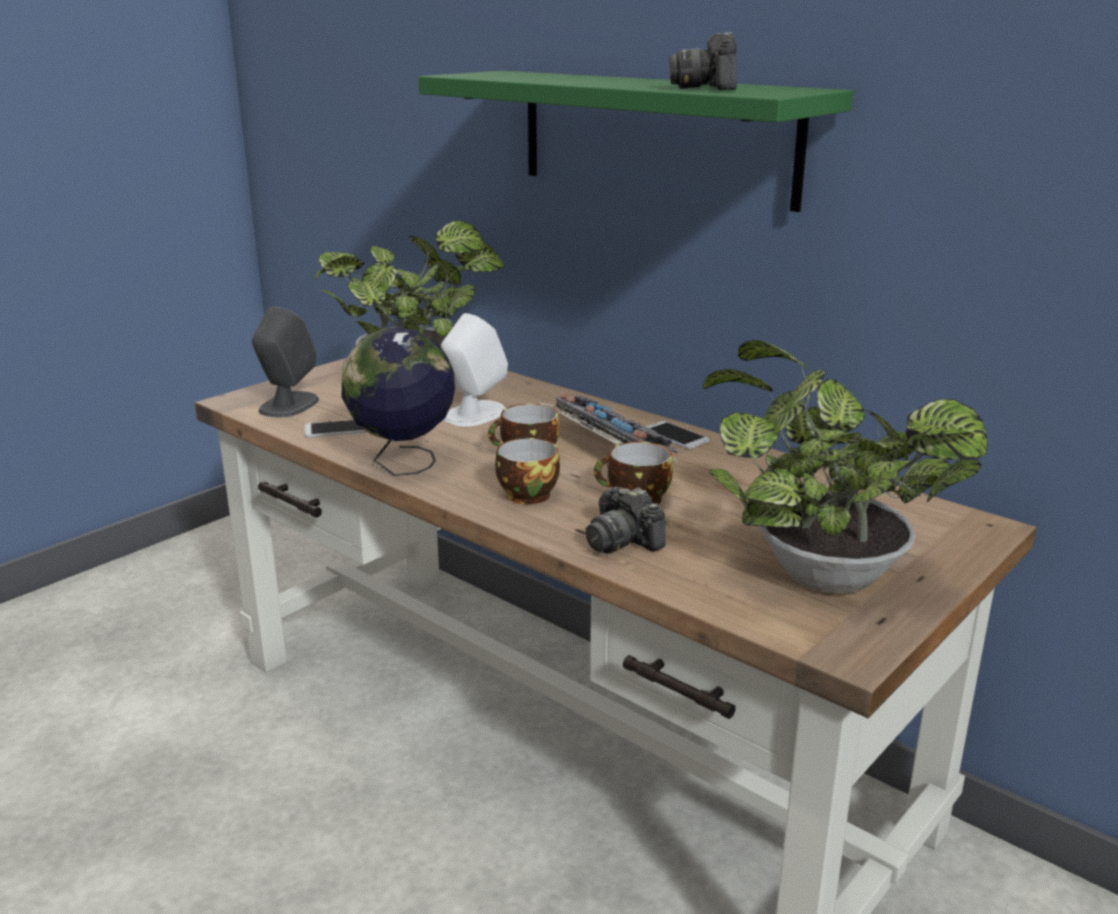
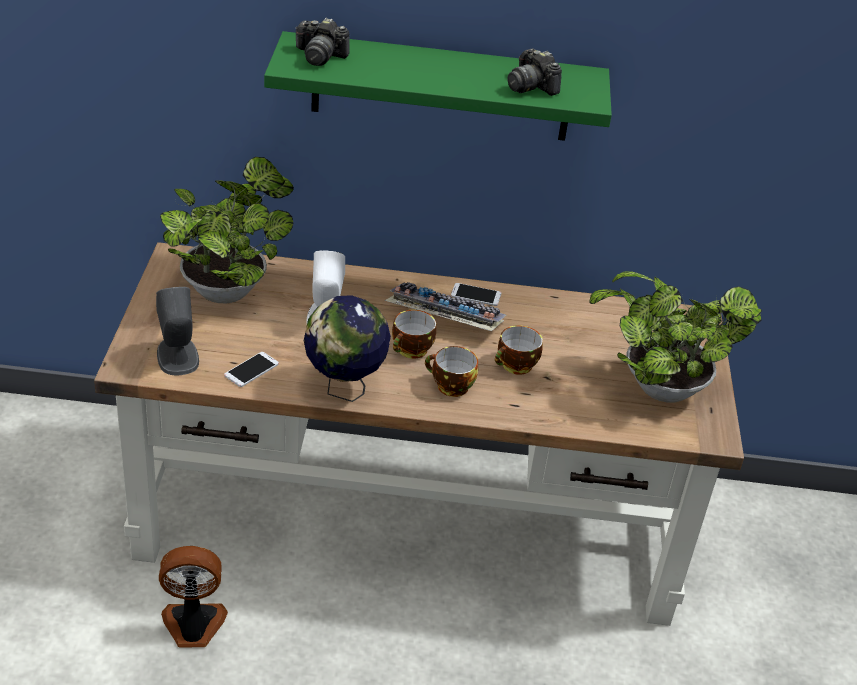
camera: 40 degrees left, 15 degrees up
camera [586,486,666,554] -> camera moved to [295,18,350,66]
none -> fan [159,546,228,648]

